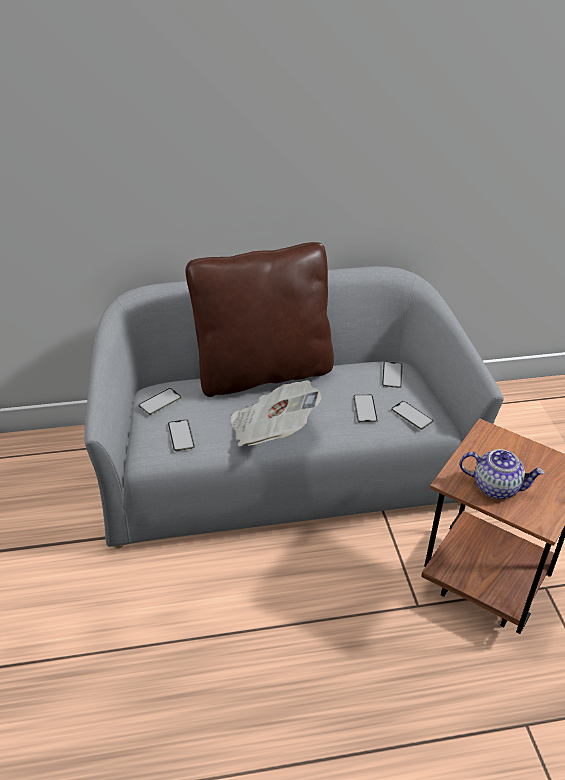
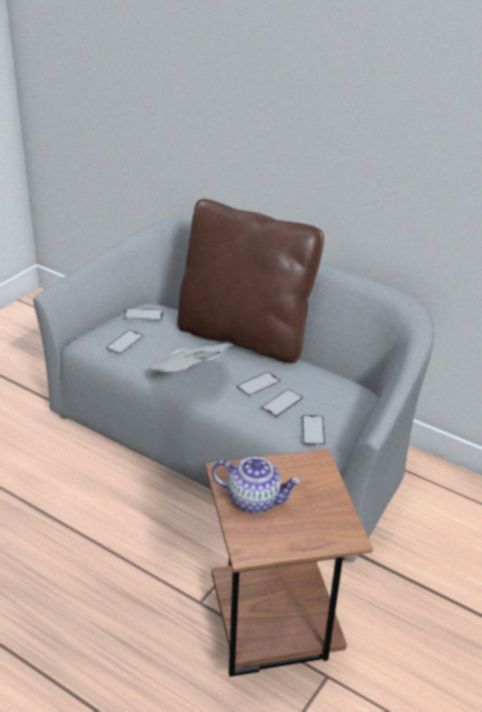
camera: 45 degrees right, 5 degrees down
phone [382,361,402,388] -> phone moved to [237,372,280,396]
teapot [460,449,545,499] -> teapot turned 45 degrees counterclockwise [212,457,301,513]

